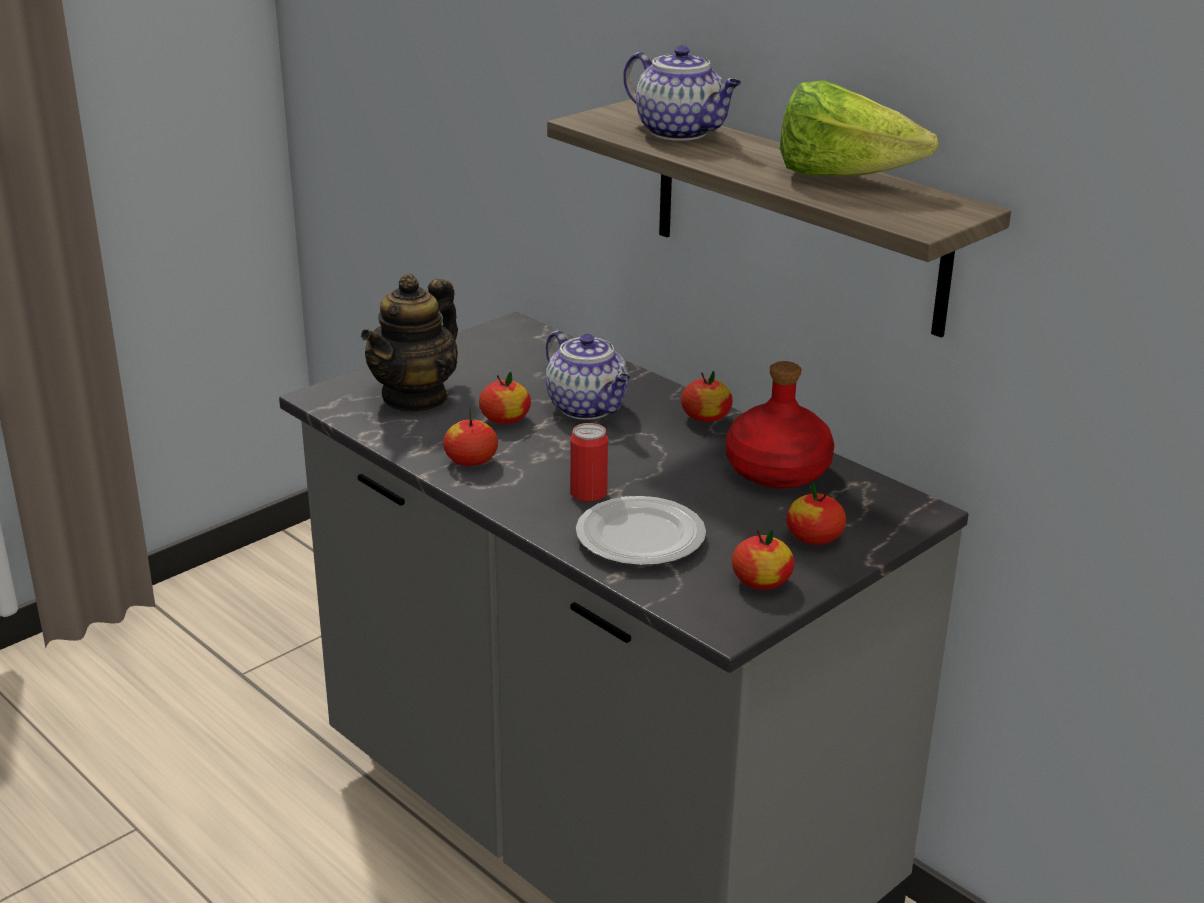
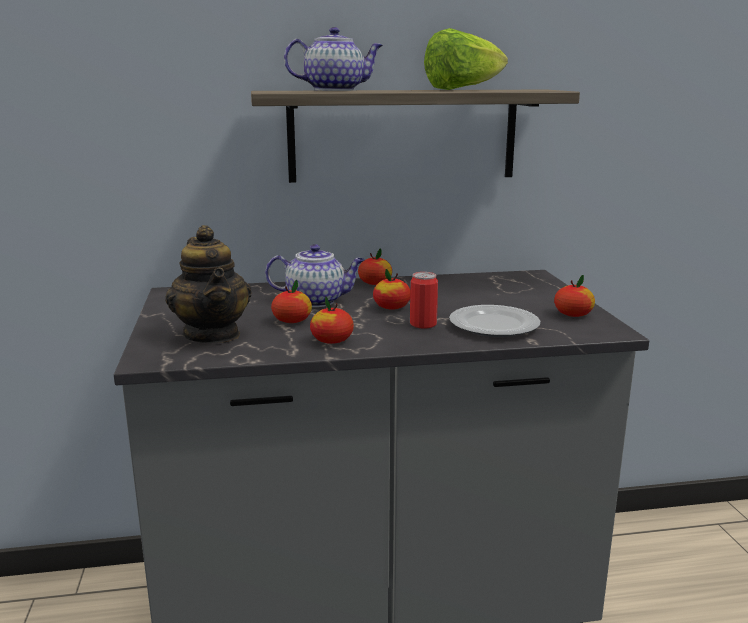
camera: 55 degrees left, 10 degrees down
red bottle [726,361,835,488] -> none
apple [786,480,846,545] -> apple moved to [373,269,410,310]

